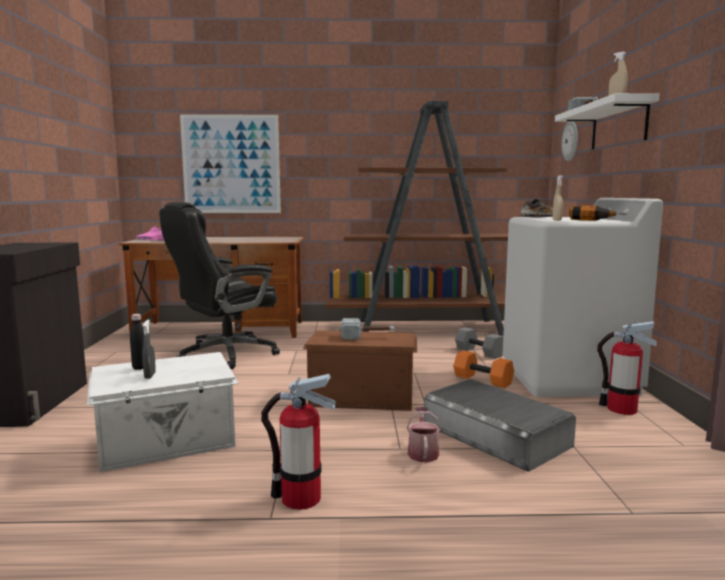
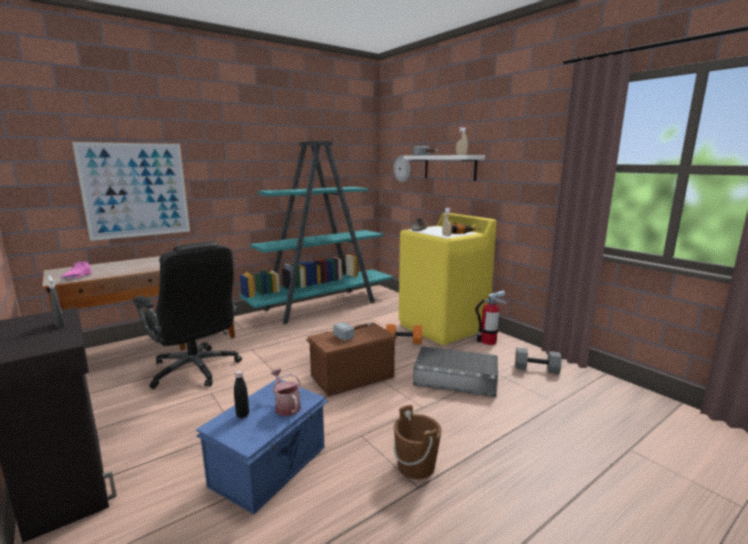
camera: 35 degrees left, 5 degrees up
white storage box [87,352,239,472] -> blue storage box [196,380,328,514]
grey spray bottle [142,319,156,379] -> grey spray bottle moved to [48,275,64,327]
black office chair [159,202,280,369] -> black office chair turned 60 degrees counterclockwise [133,241,242,389]
fire extinguisher [261,374,335,510] -> brown bucket [394,405,442,479]
brown bookcase [326,101,508,336] -> turquoise bookcase [239,141,393,324]
watering can [407,407,442,462] -> watering can moved to [271,369,301,416]
grey dumbbell [455,327,503,359] -> grey dumbbell moved to [515,348,562,374]
white washing machine [503,198,663,397] -> yellow washing machine [399,213,496,345]

